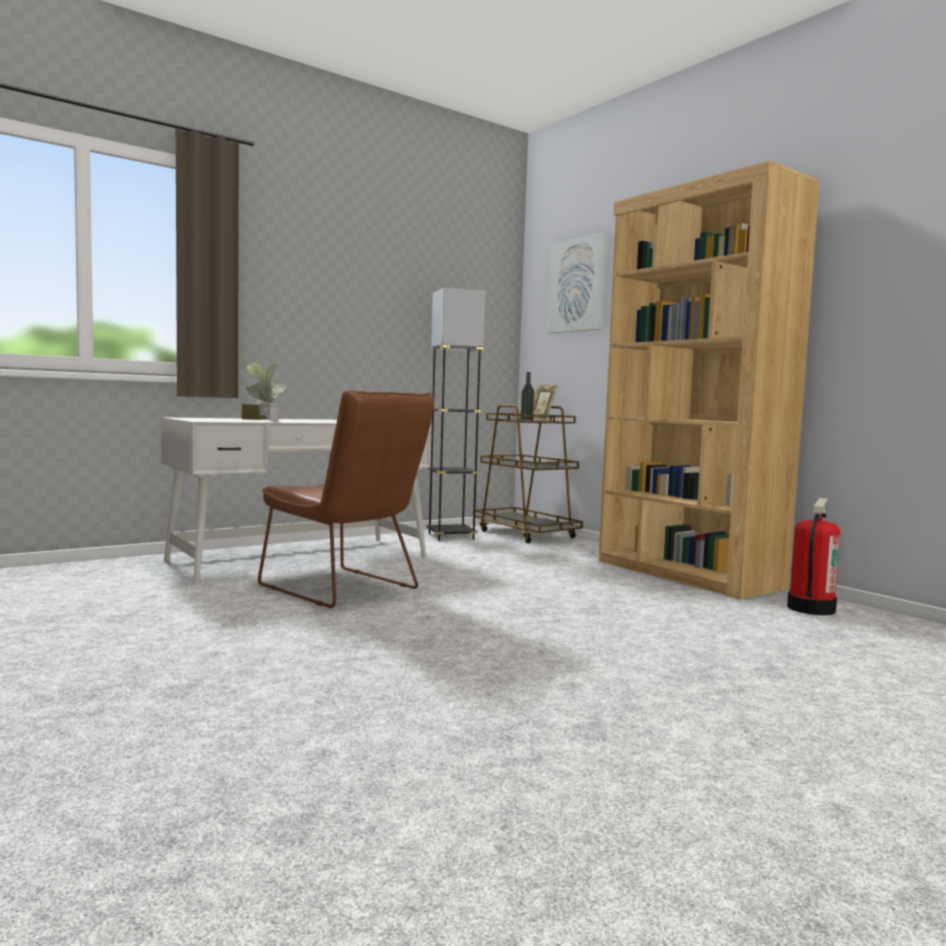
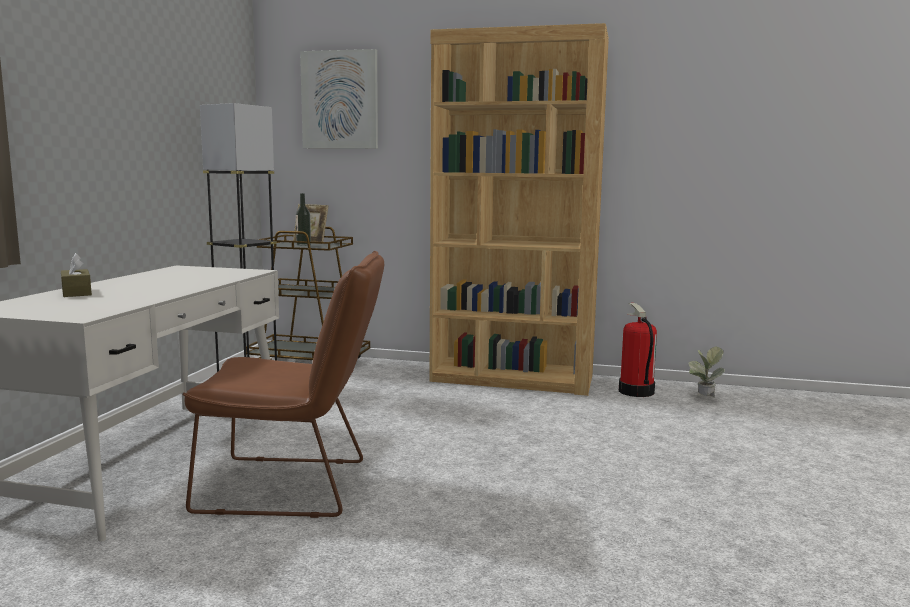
camera: 40 degrees left, 5 degrees up
potted plant [246,362,286,422] -> potted plant moved to [688,346,725,398]

